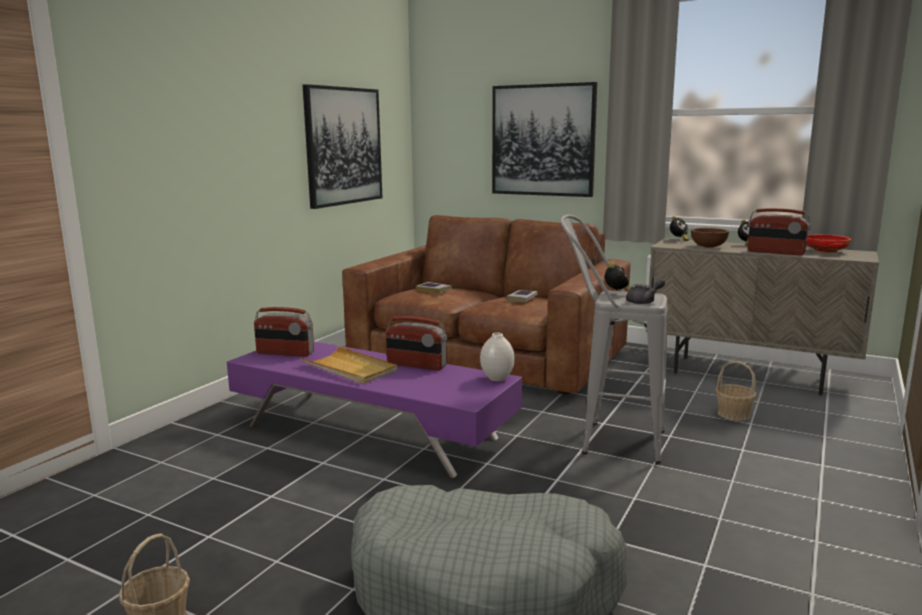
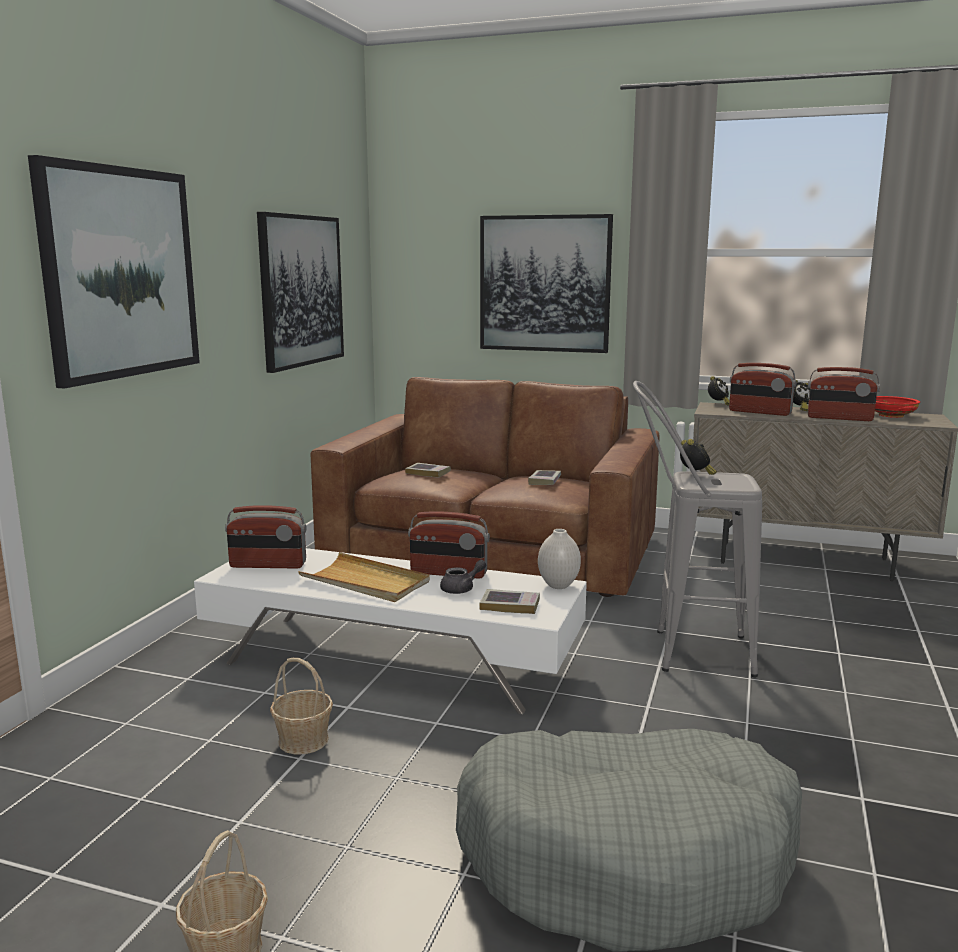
camera: 10 degrees left, 0 degrees up
purple coffee table [227,342,522,478] -> white coffee table [194,548,587,714]
grey teapot [626,278,665,304] -> grey teapot moved to [440,560,486,594]
brown bowl [691,228,729,248] -> radio [729,363,797,416]
basket [715,361,757,421] -> basket moved to [270,658,333,754]
none -> picture [28,155,200,388]
none -> book [479,589,540,614]

